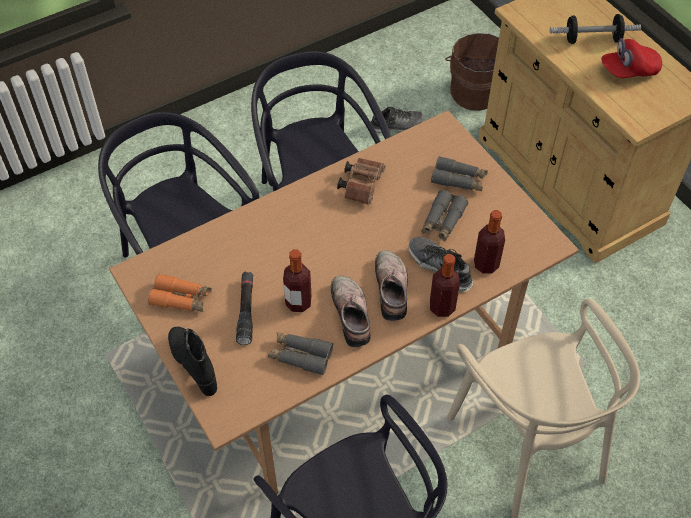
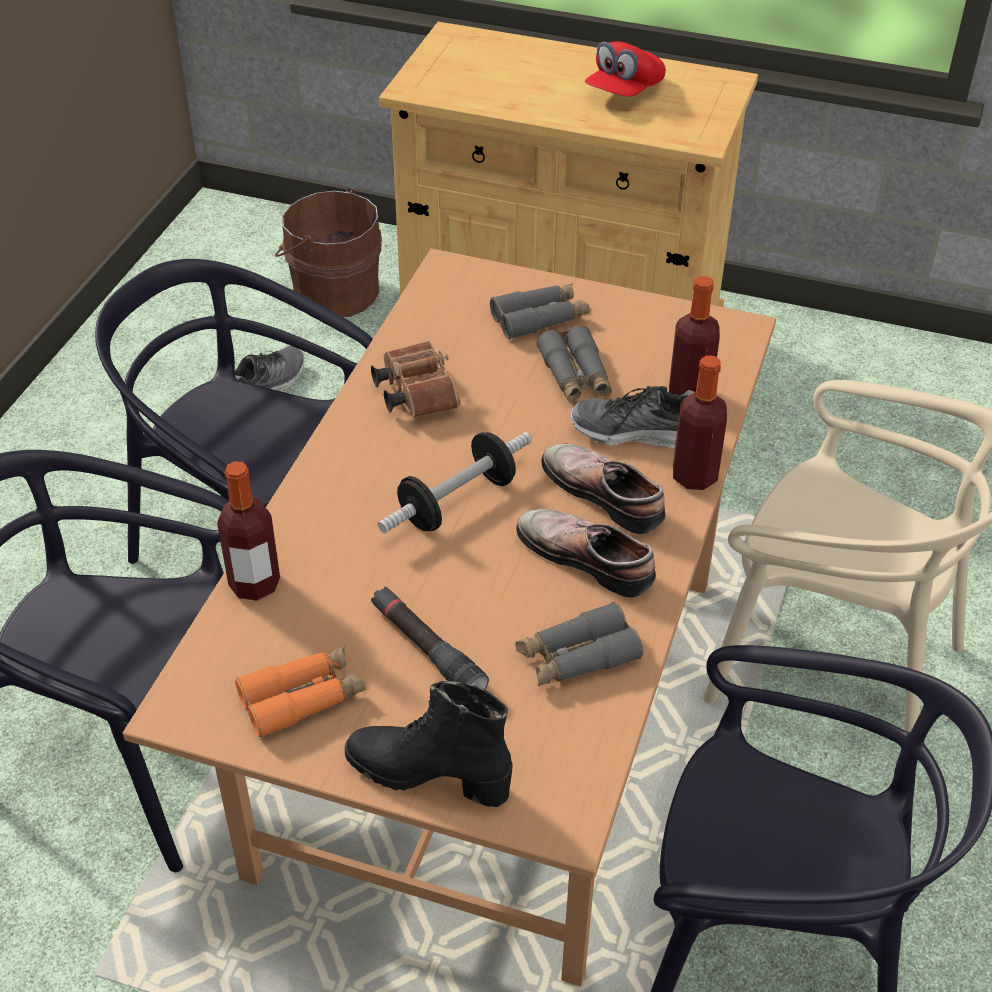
camera: 40 degrees left, 10 degrees down
bottle [283,249,312,312] -> bottle moved to [217,461,280,601]
dumbbell [550,14,641,44] -> dumbbell moved to [378,432,532,534]

